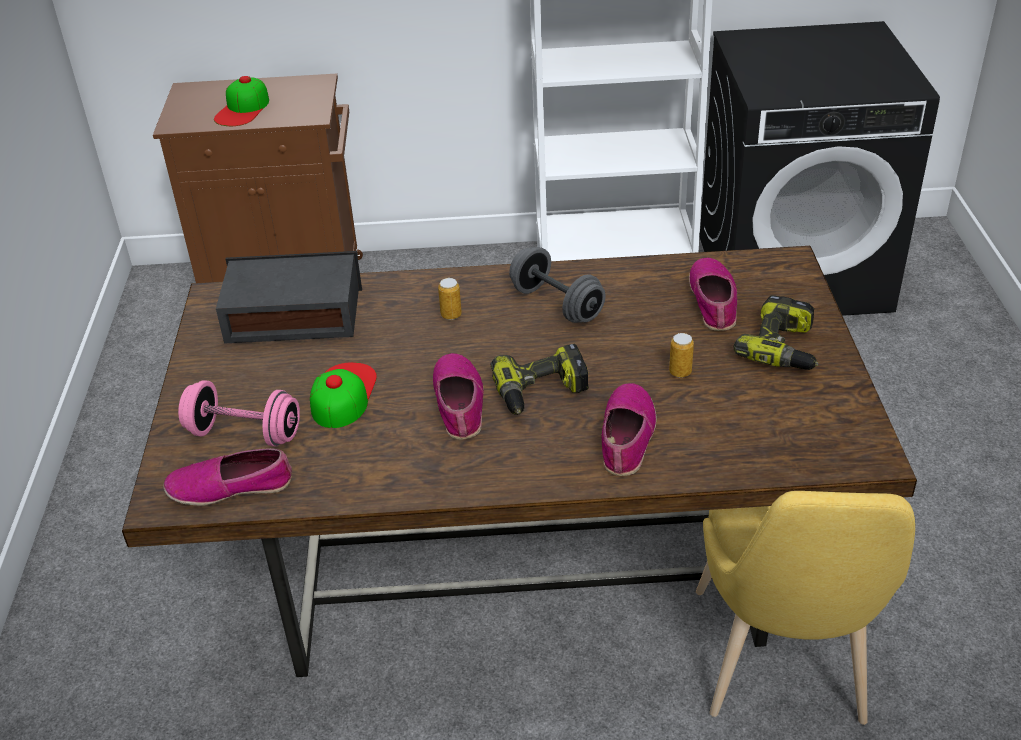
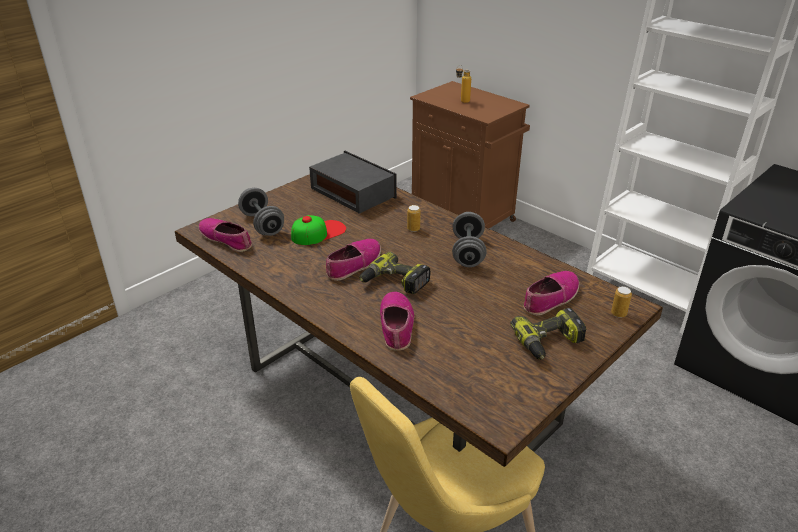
camera: 45 degrees right, 5 degrees down
pink dumbbell [178,380,300,447] -> grey dumbbell [238,188,284,236]
cap [214,76,269,126] -> bottle [456,65,471,103]
shoe [601,383,657,476] -> shoe turned 60 degrees counterclockwise [380,292,414,351]
can [669,333,694,378] -> can moved to [611,286,632,318]

